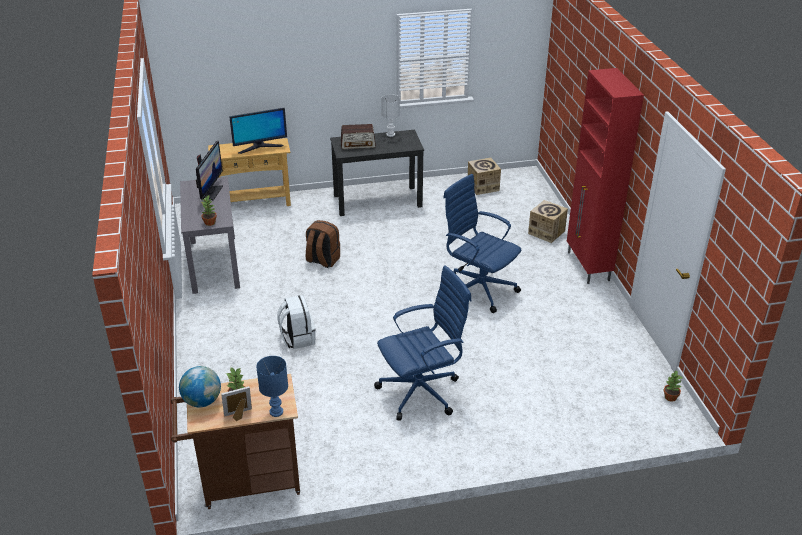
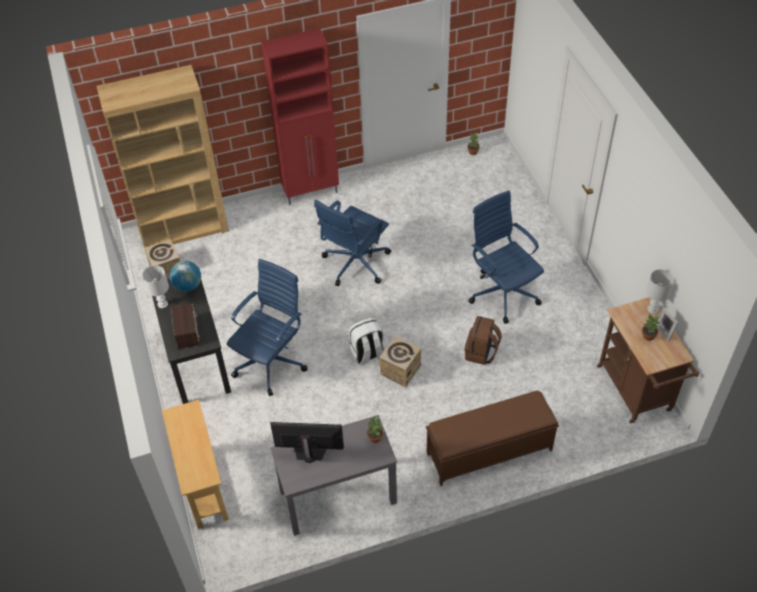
camera: 95 degrees left, 15 degrees up
globe [179,366,221,407] -> globe moved to [170,261,201,292]
monitor [229,108,287,154] -> none
blue table lamp [256,356,288,417] -> white table lamp [646,269,674,314]
white backpack [277,295,316,349] -> white backpack moved to [349,318,384,365]
brown backpack [306,220,340,268] -> brown backpack moved to [465,316,502,365]
cardboard box [528,200,568,243] -> cardboard box moved to [379,336,421,387]
none -> brown bookcase [97,65,229,248]
none -> blue office chair [227,259,308,396]
none -> brown bench [426,391,559,486]

